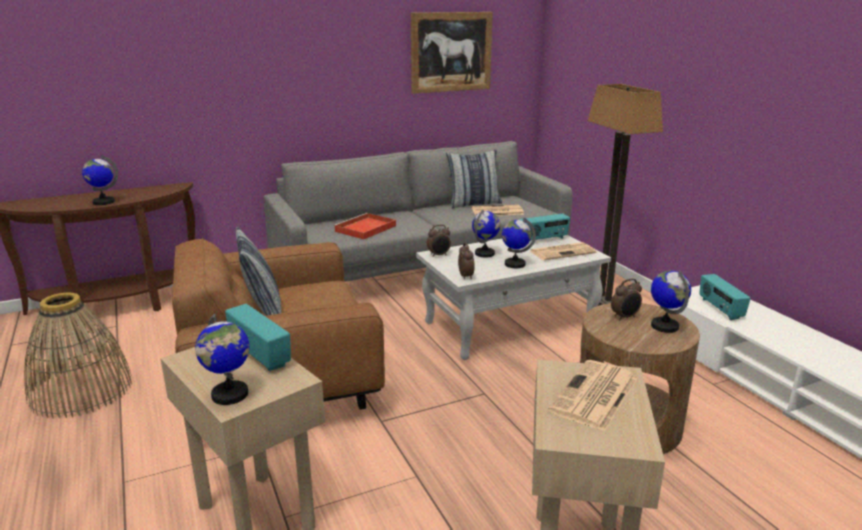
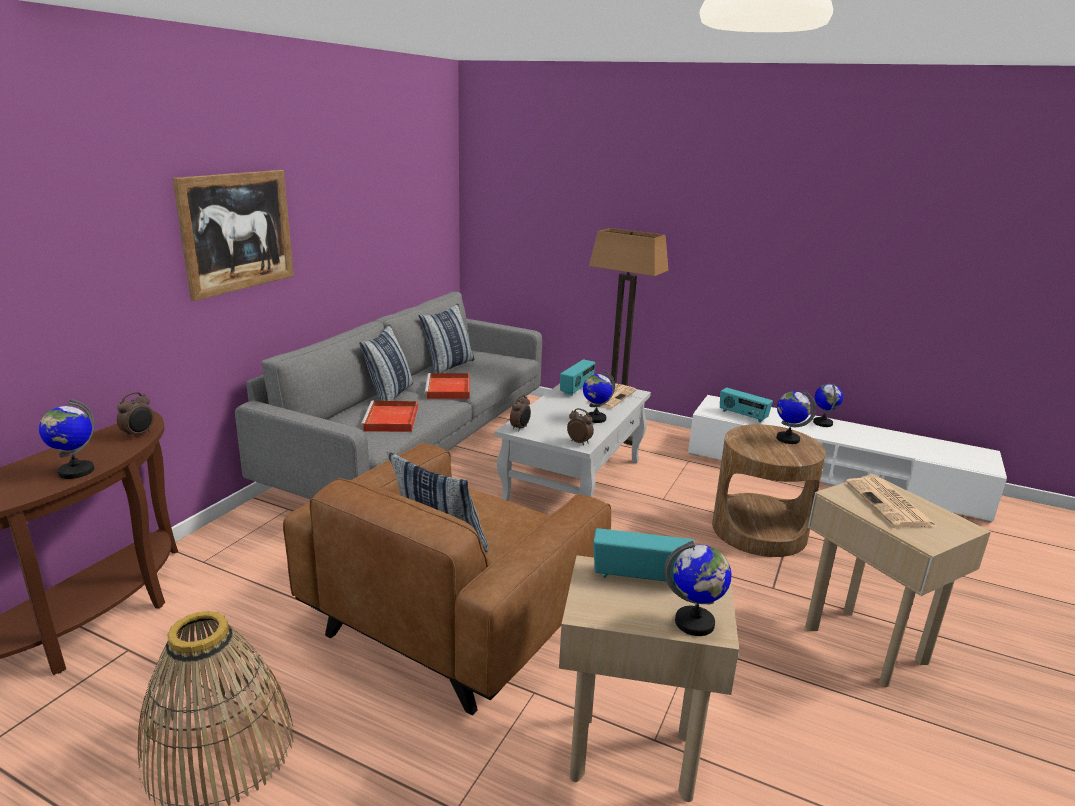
camera: 40 degrees left, 0 degrees up
picture [411,12,493,94] -> picture moved to [172,170,294,301]
newspaper [472,205,524,216] -> none
globe [472,210,501,257] -> globe moved to [813,384,843,427]
alarm clock [611,279,642,320] -> alarm clock moved to [117,392,154,439]
none -> pillow [359,324,413,401]
none -> red tray [424,373,470,399]

